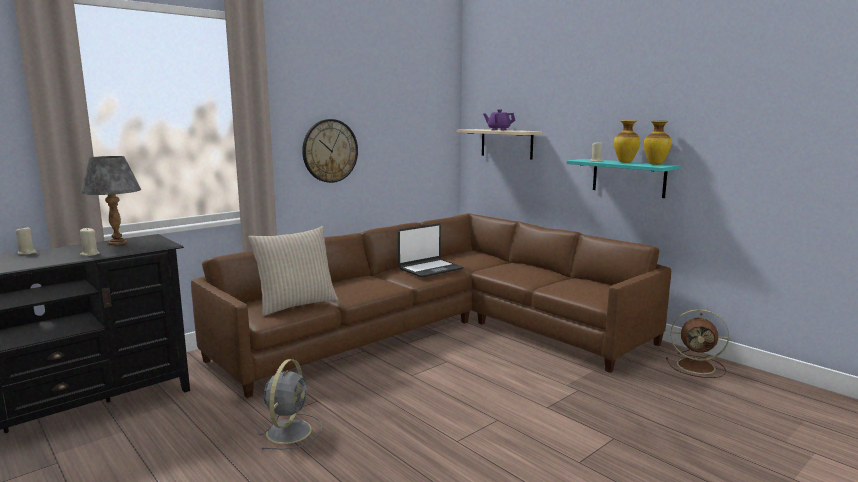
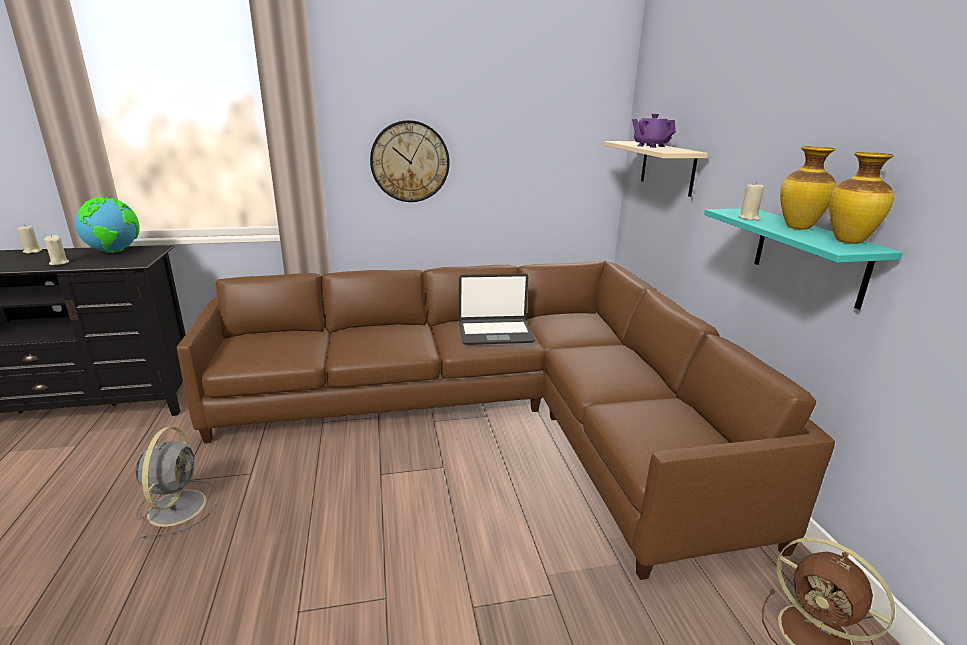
camera: 30 degrees right, 10 degrees up
grey table lamp [80,156,141,245] -> globe [75,197,140,253]
beige pillow [248,226,339,316] -> none
grey fan [258,359,322,450] -> grey fan turned 45 degrees counterclockwise [135,427,219,538]

